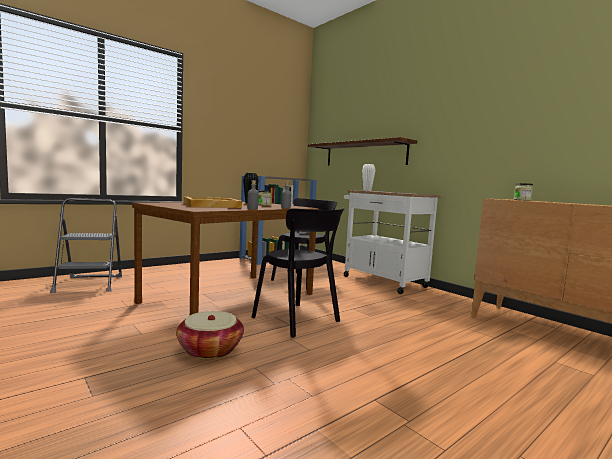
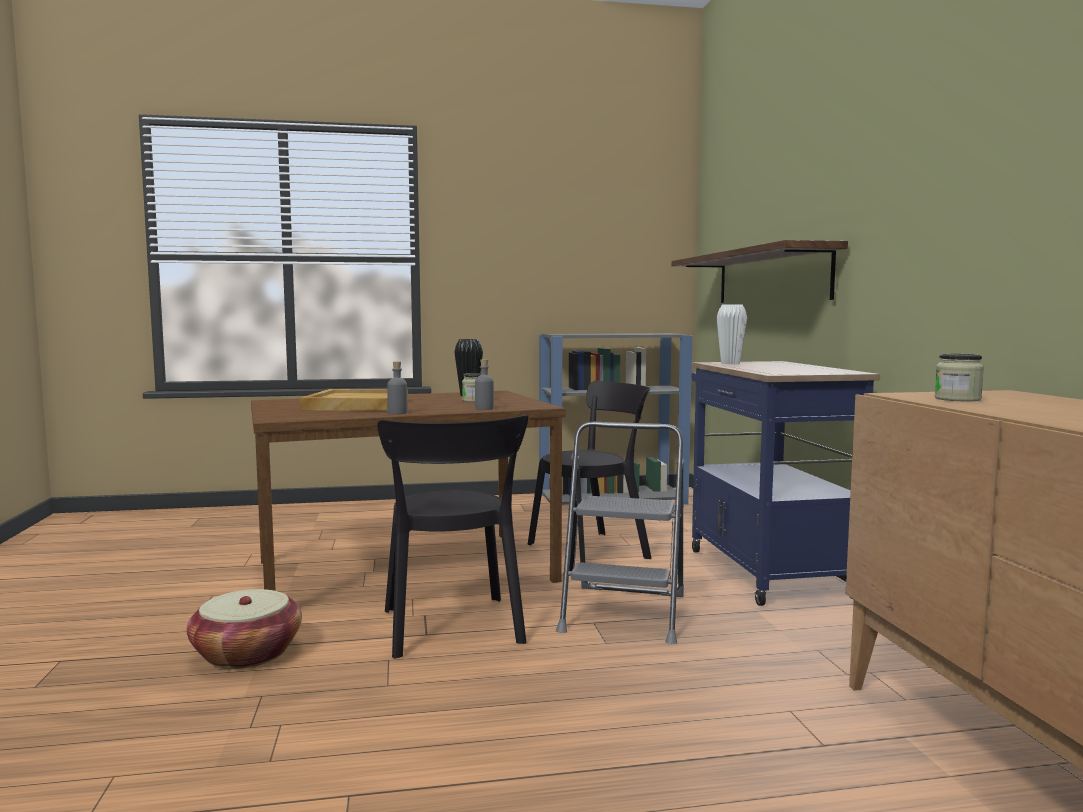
camera: 30 degrees right, 0 degrees up
grey step ladder [50,198,122,293] -> grey step ladder moved to [556,422,684,644]
white cart [344,190,441,294] -> blue cart [691,361,880,606]

